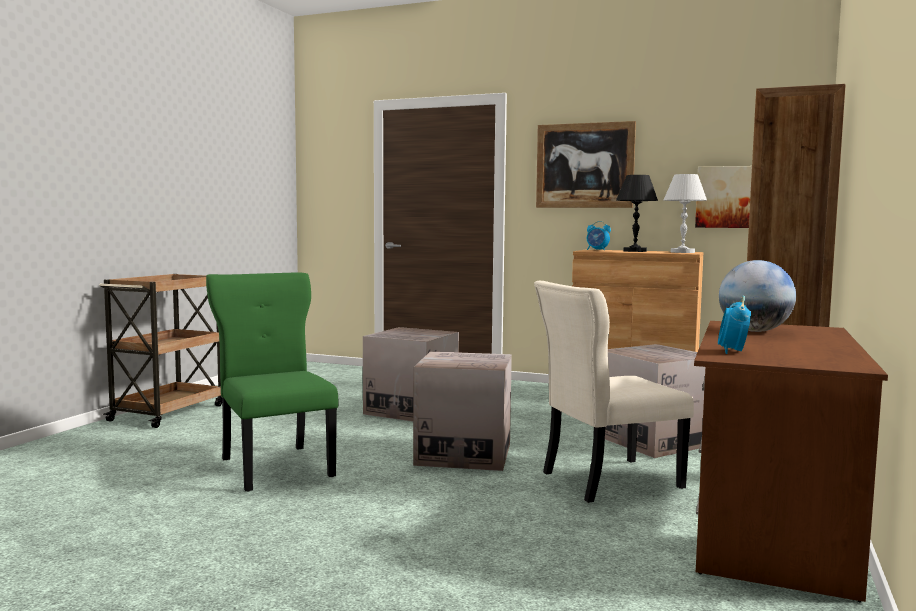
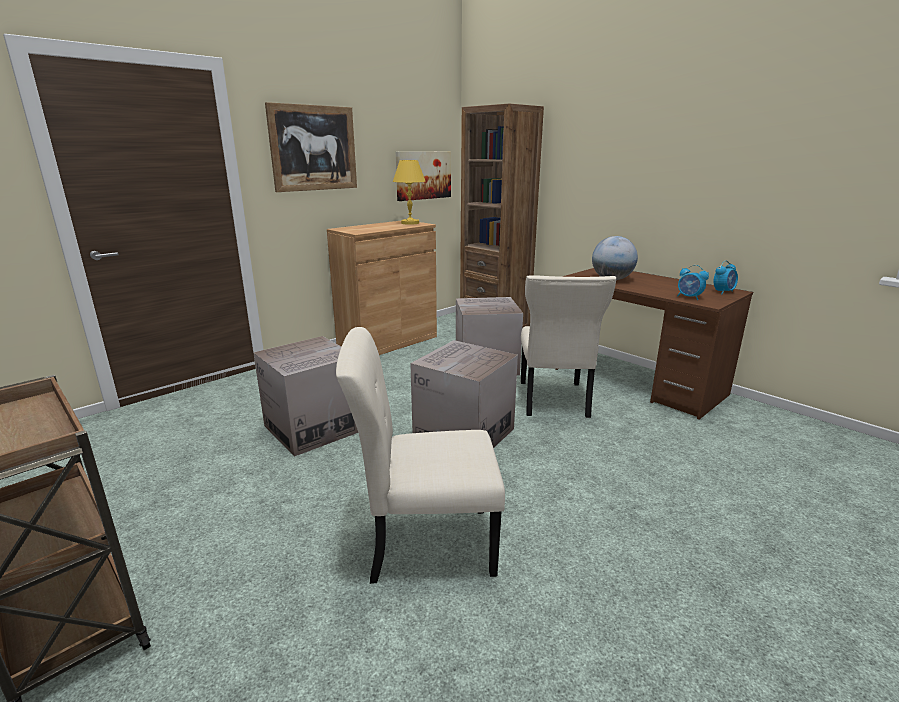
camera: 65 degrees left, 15 degrees up
green chair [206,273,338,491] -> beige chair [336,327,505,584]
alarm clock [587,221,611,251] -> alarm clock moved to [714,260,738,294]
black table lamp [616,175,658,252] -> none
white table lamp [664,174,707,253] -> yellow table lamp [393,160,426,225]

